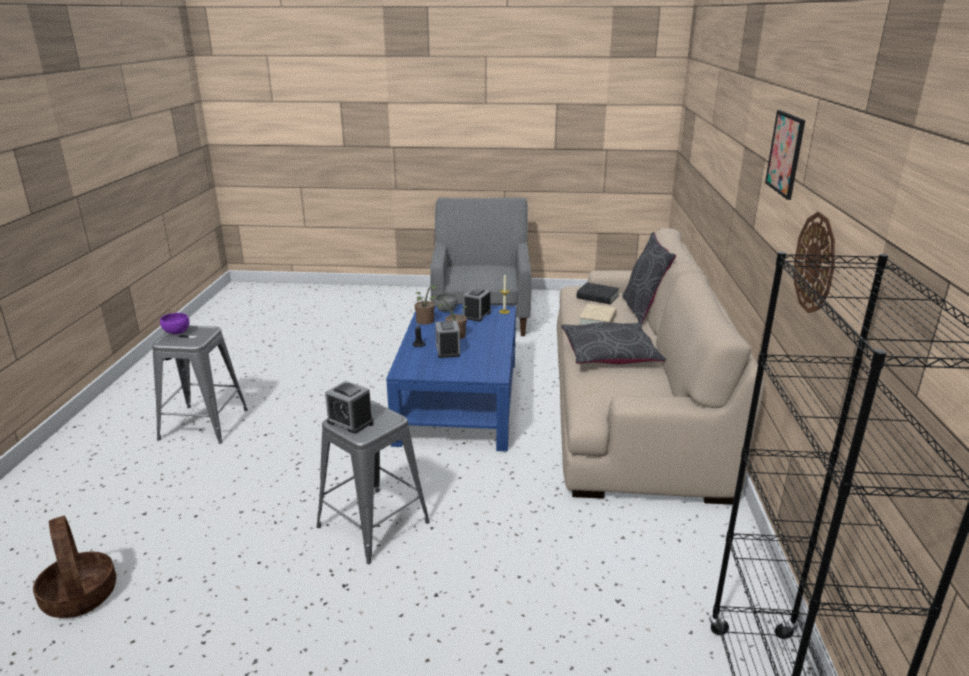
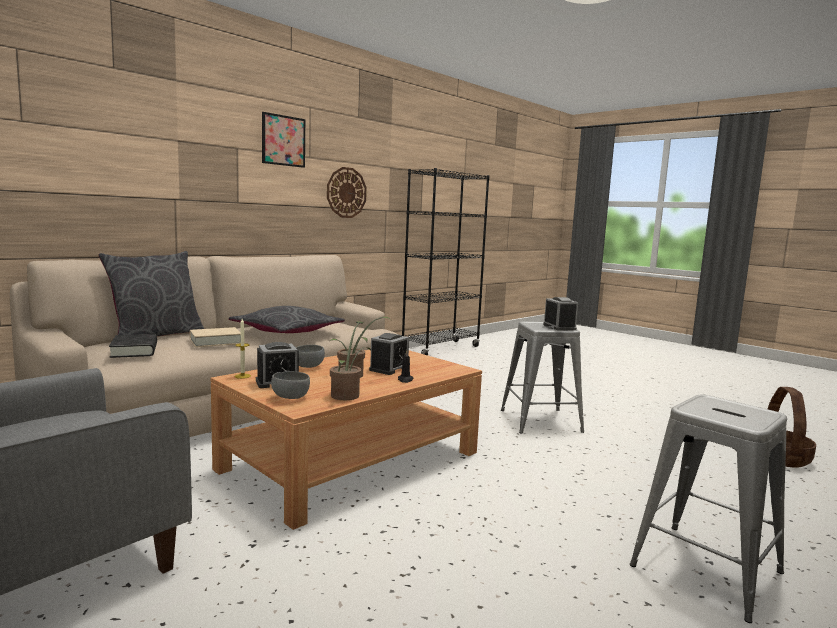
camera: 140 degrees left, 15 degrees down
purple bowl [160,313,190,334] -> none
blue coffee table [386,304,516,452] -> brown coffee table [210,350,482,530]
none -> grey bowl [296,345,325,368]

